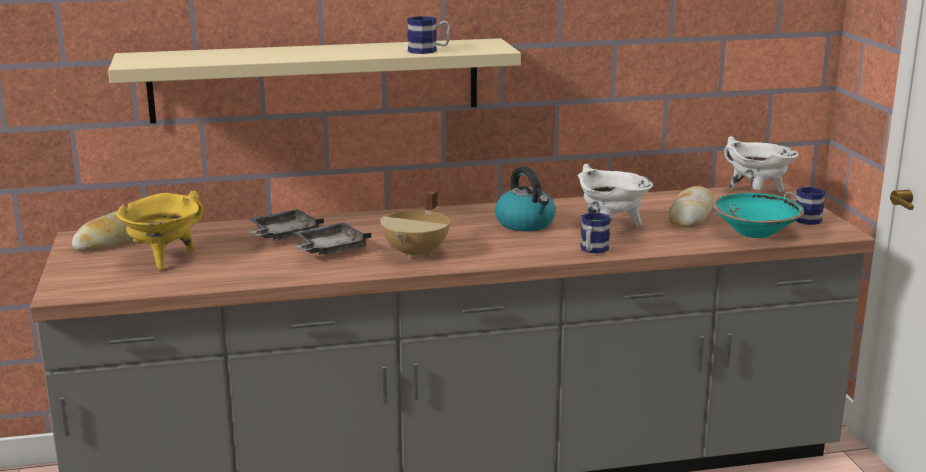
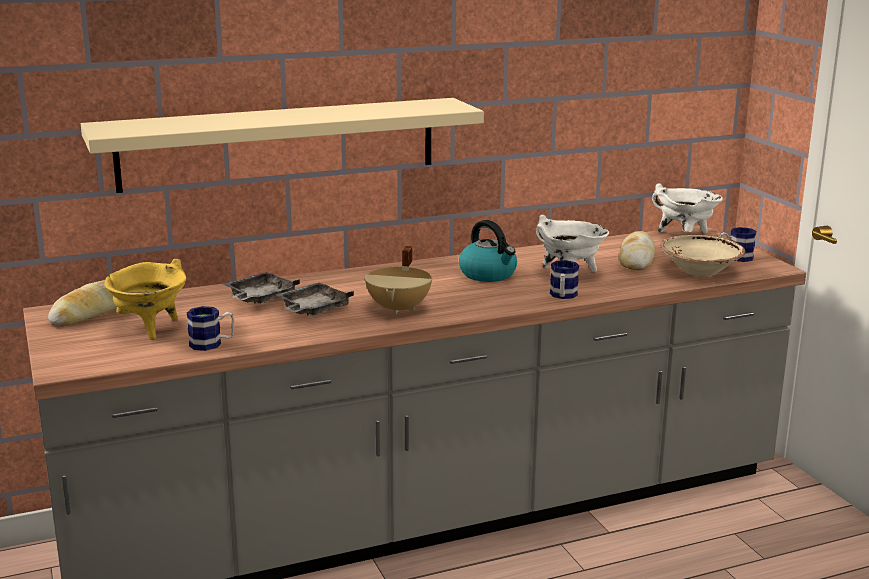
camera: 10 degrees left, 0 degrees up
mug [407,16,450,54] -> mug moved to [187,306,234,351]
turquoise bowl [712,192,804,238] -> beige bowl [661,235,746,277]

